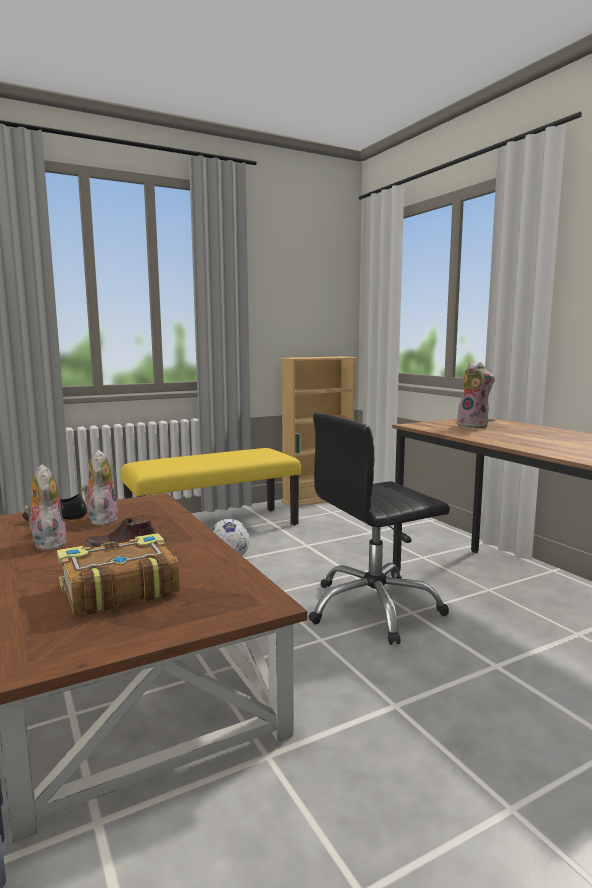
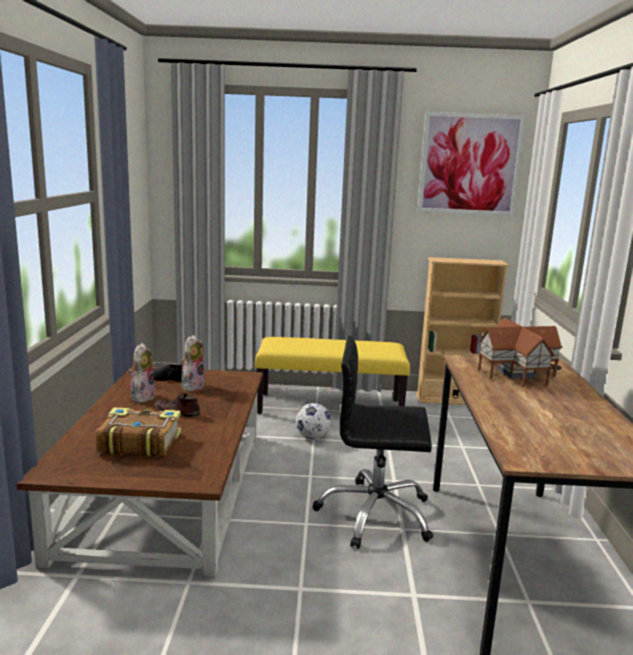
camera: 30 degrees right, 5 degrees up
plush toy [457,361,495,428] -> toy house [478,318,563,386]
none -> picture [417,112,526,216]

